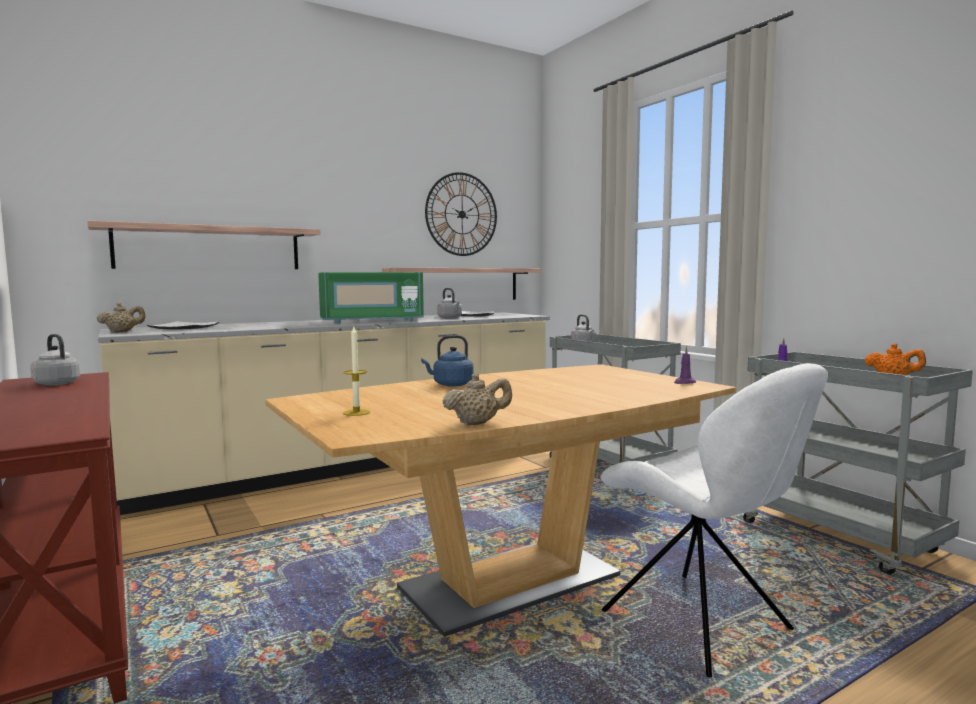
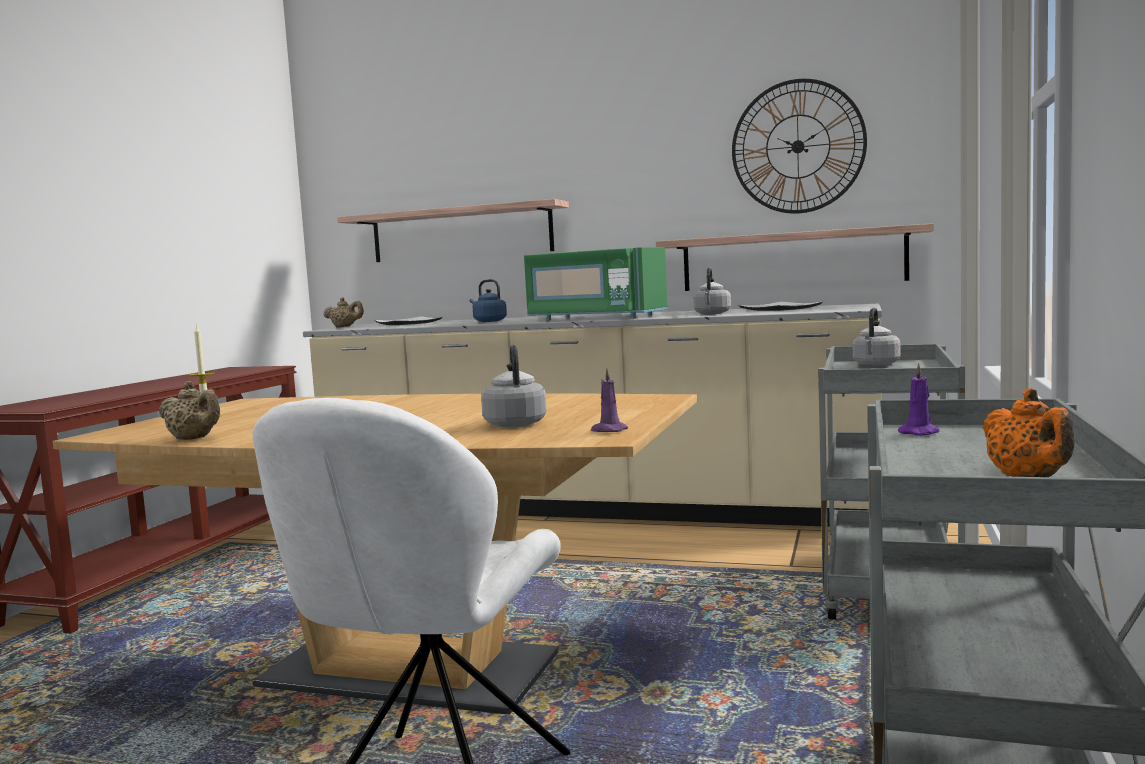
camera: 50 degrees right, 0 degrees up
grey kettle [30,334,80,385] -> grey kettle moved to [481,345,547,428]
blue kettle [421,335,474,387] -> blue kettle moved to [470,279,507,322]

